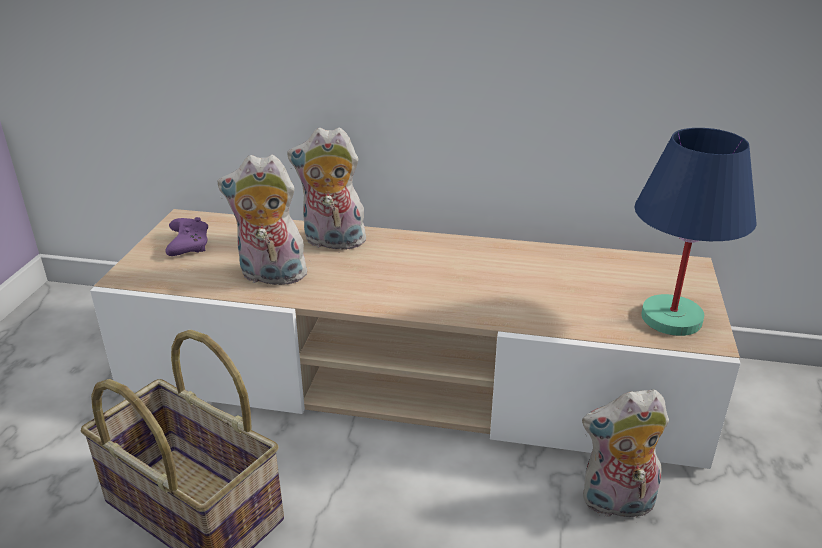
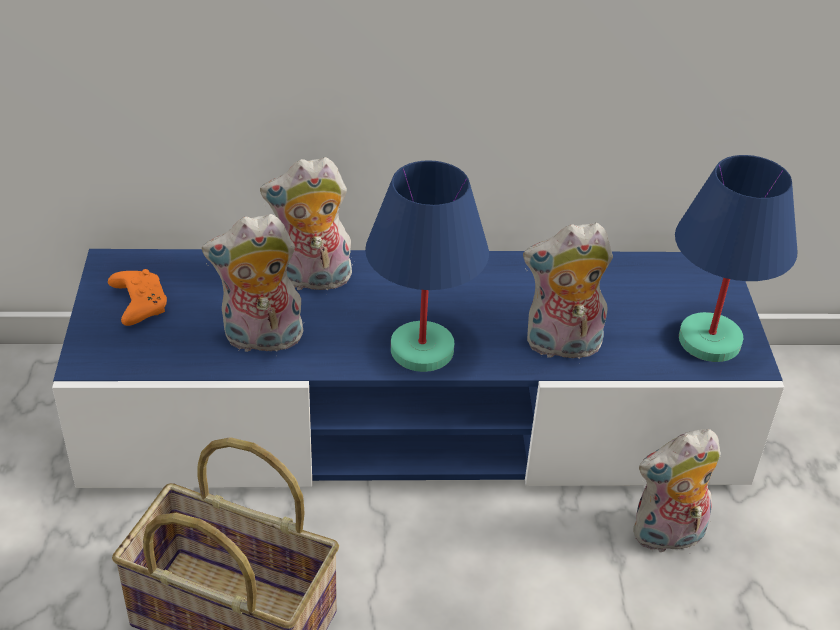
camera: 15 degrees left, 10 degrees up
beige tv stand [90,209,741,469] -> blue tv stand [52,249,784,488]
purple game controller [165,217,208,256] -> orange game controller [108,269,167,326]
none -> blue table lamp [365,160,489,372]
none -> plush toy [523,223,613,359]

